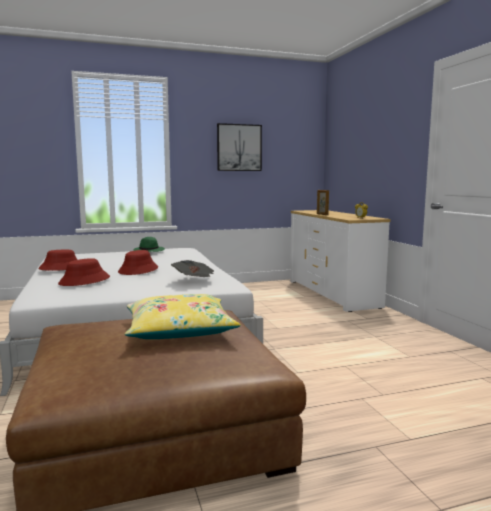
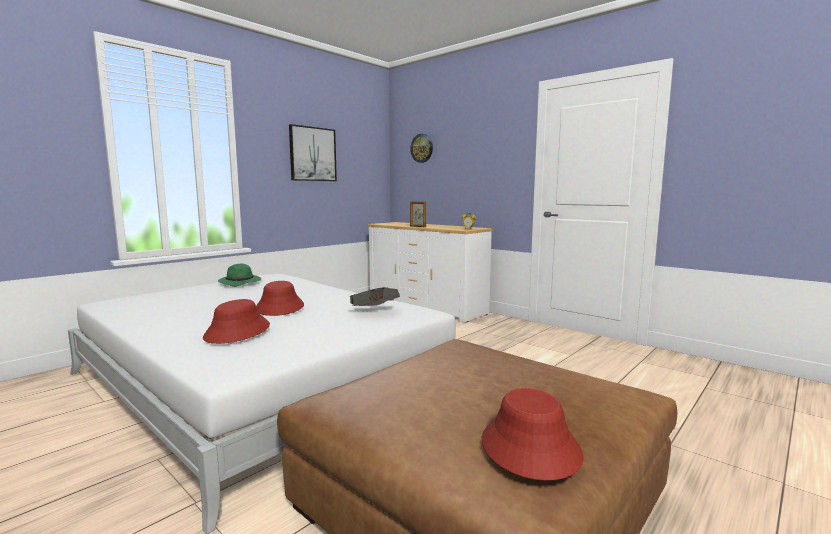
camera: 30 degrees left, 0 degrees up
red hat [38,250,77,271] -> red hat moved to [482,388,584,481]
yellow pillow [125,294,241,339] -> none
none -> wall clock [410,134,433,163]

